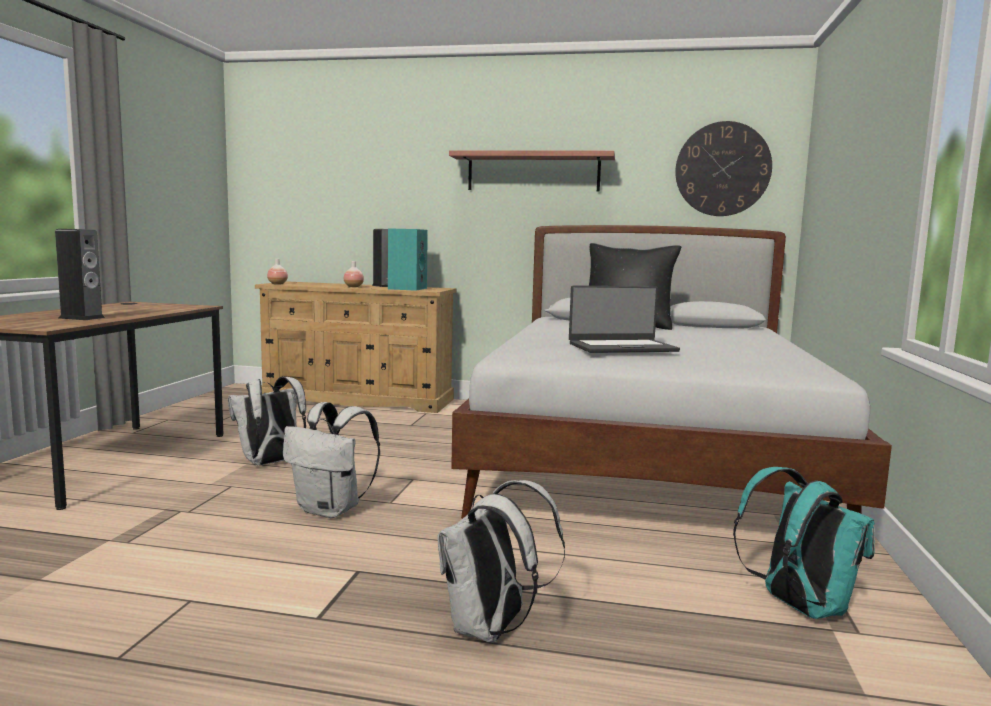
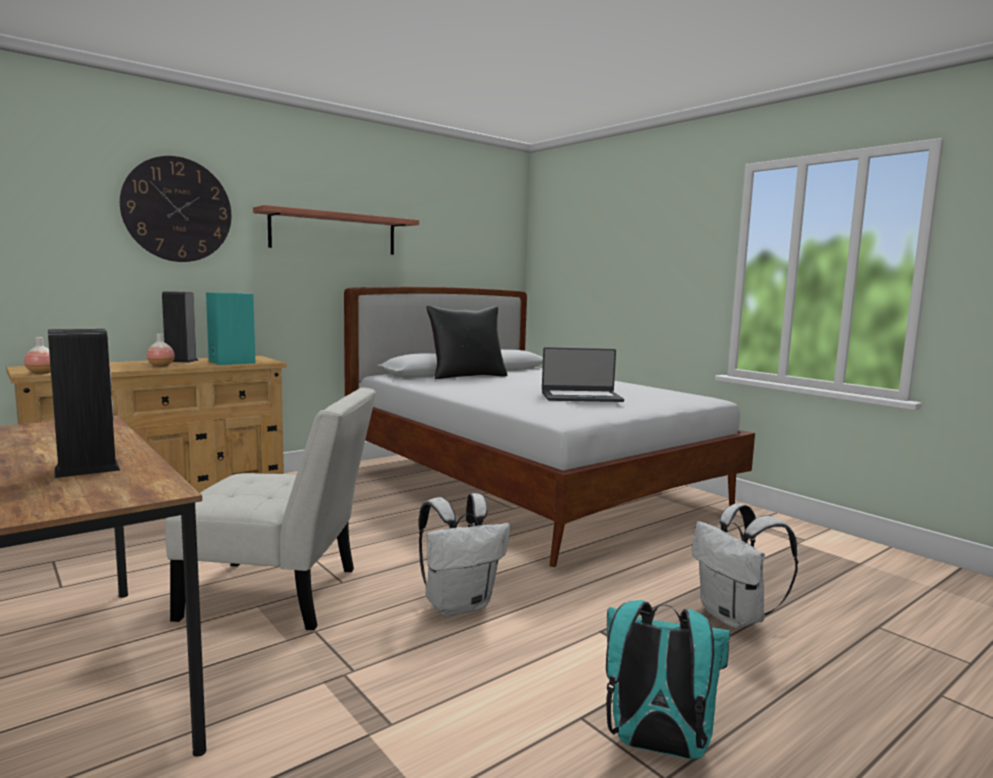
camera: 50 degrees left, 0 degrees up
white backpack [228,377,306,465] -> white chair [165,387,376,630]
laptop [569,285,680,353] -> laptop turned 60 degrees clockwise [542,347,624,402]
wall clock [675,121,772,216] -> wall clock moved to [120,156,232,262]
turquoise backpack [733,467,875,619] -> turquoise backpack moved to [606,600,730,759]

